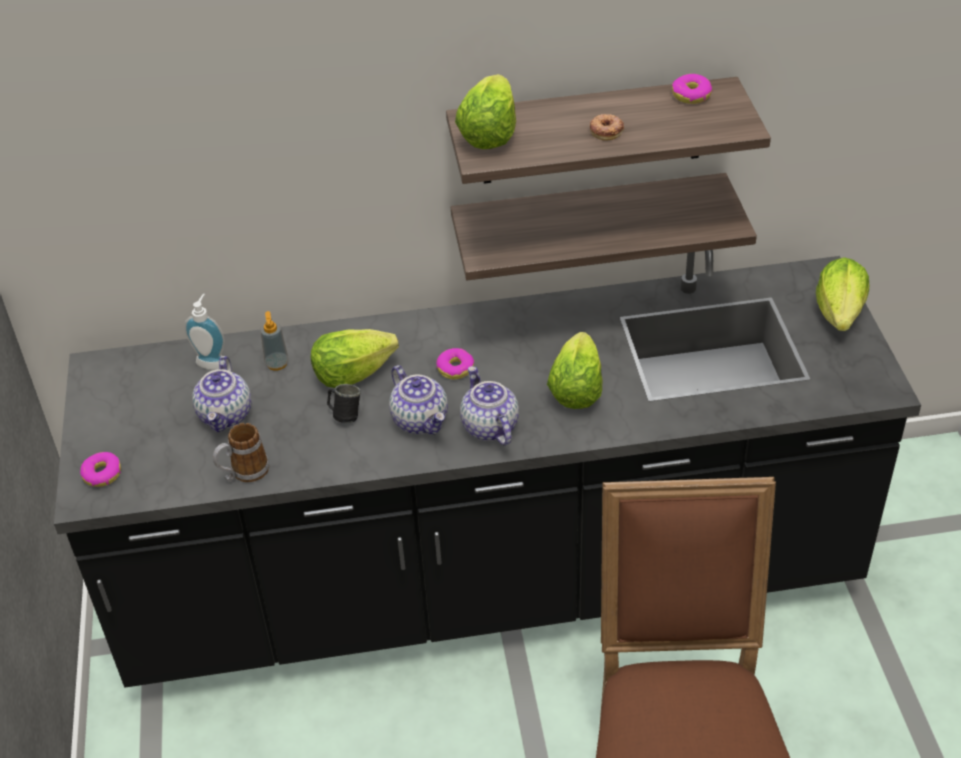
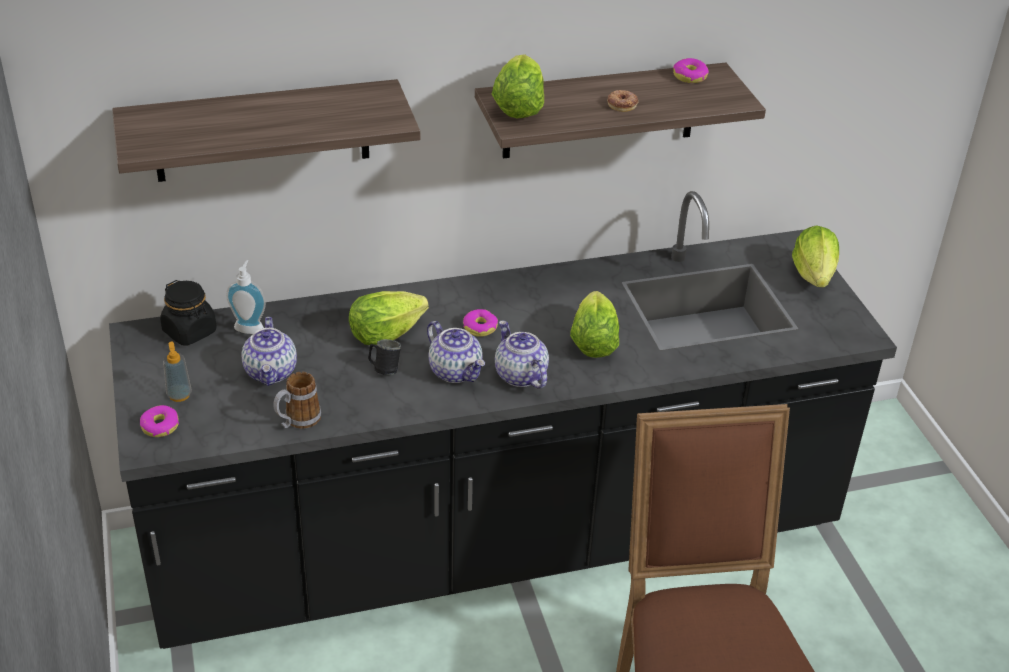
camera: 10 degrees left, 5 degrees down
soap dispenser [260,311,289,371] -> soap dispenser moved to [163,342,192,402]
shelf [451,173,757,280] -> shelf moved to [112,79,420,182]
none -> black jar [160,280,217,345]

